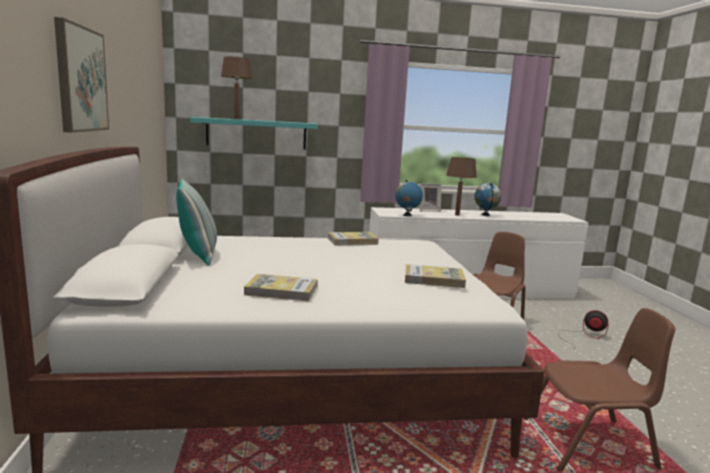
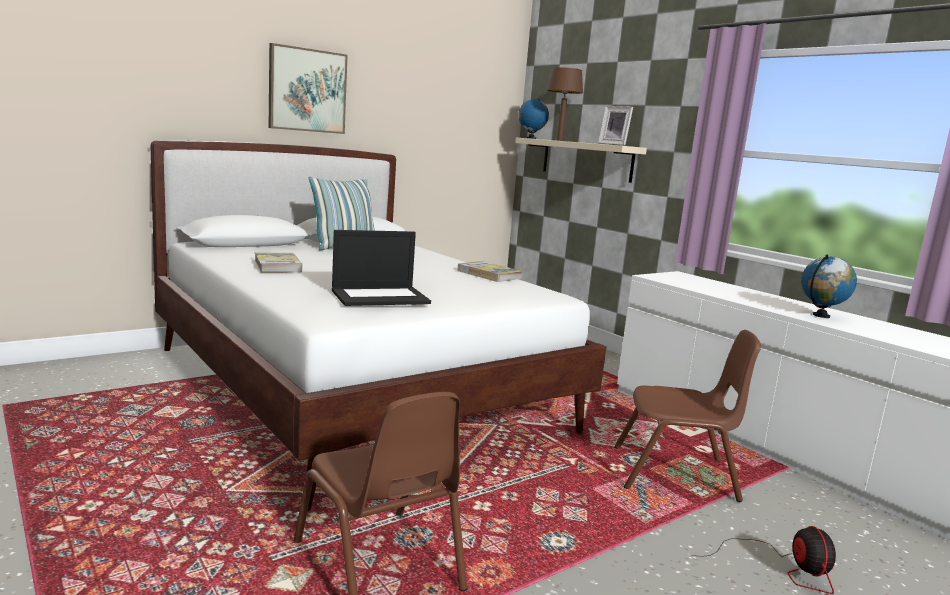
camera: 60 degrees right, 0 degrees up
turquoise shelf [190,117,318,150] -> beige shelf [515,138,647,183]
globe [395,180,423,216] -> globe moved to [518,99,549,139]
book [405,264,466,288] -> laptop [332,230,431,306]
picture frame [420,183,442,211] -> picture frame moved to [598,106,633,146]
brown table lamp [446,157,477,216] -> none

